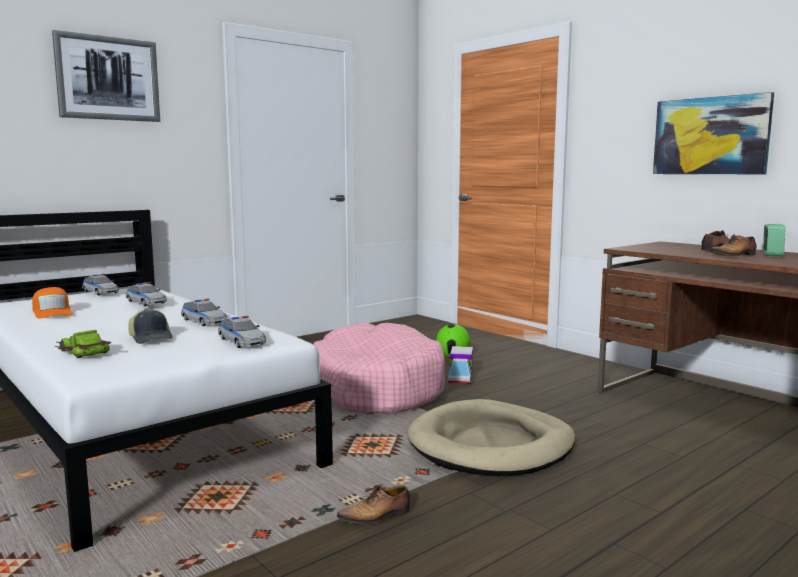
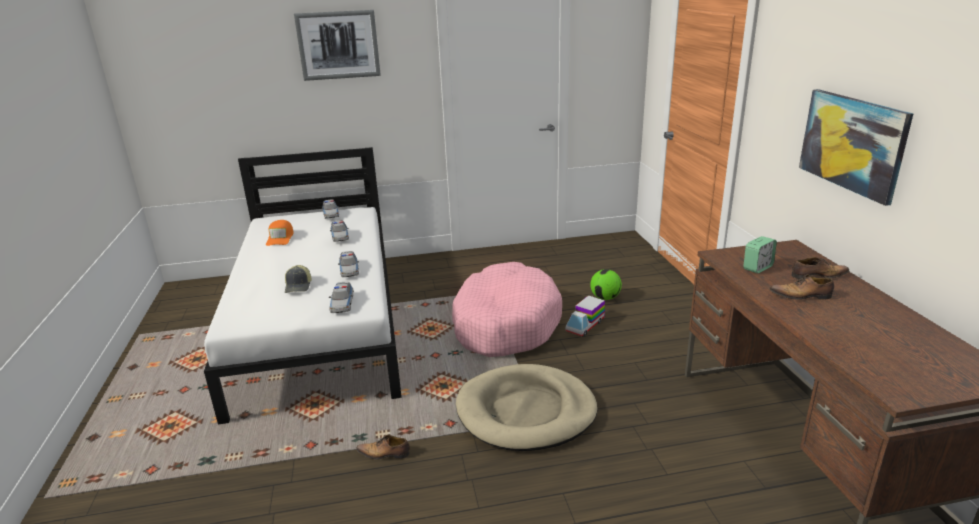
camera: 30 degrees right, 15 degrees up
toy car [55,330,111,358] -> none
alarm clock [763,224,785,257] -> alarm clock moved to [743,236,777,273]

